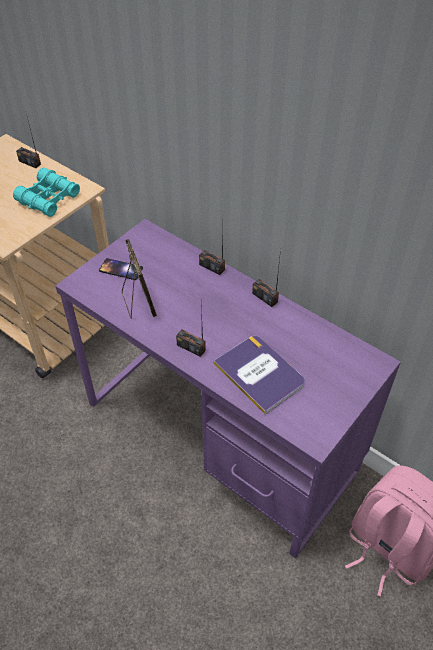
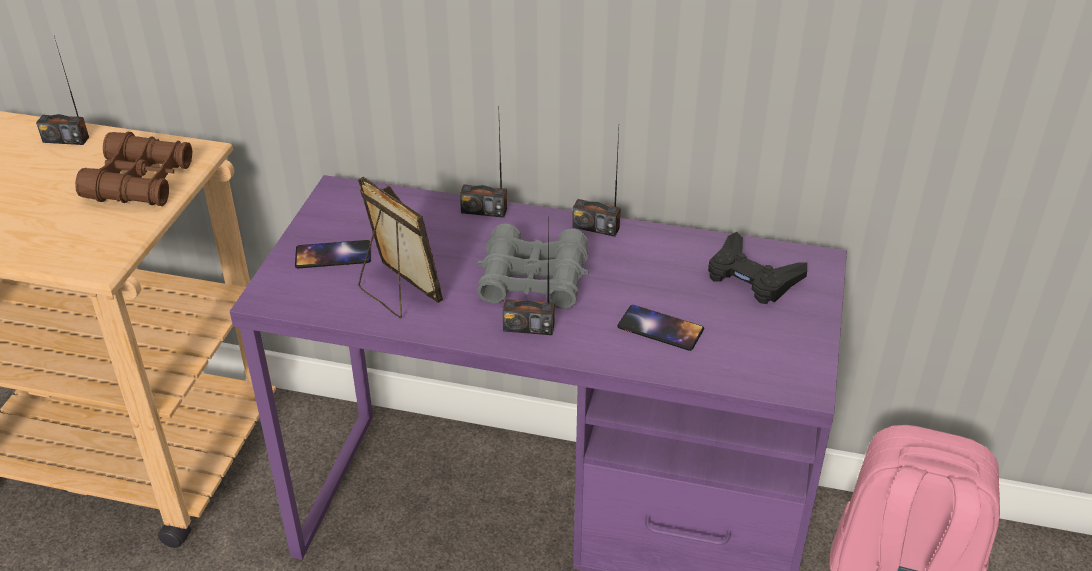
camera: 25 degrees left, 10 degrees down
turquoise binoculars [13,168,80,217] -> brown binoculars [75,132,192,206]
book [214,336,305,415] -> phone [617,305,704,351]
none -> grey binoculars [477,224,589,309]
none -> black game controller [708,232,807,304]

